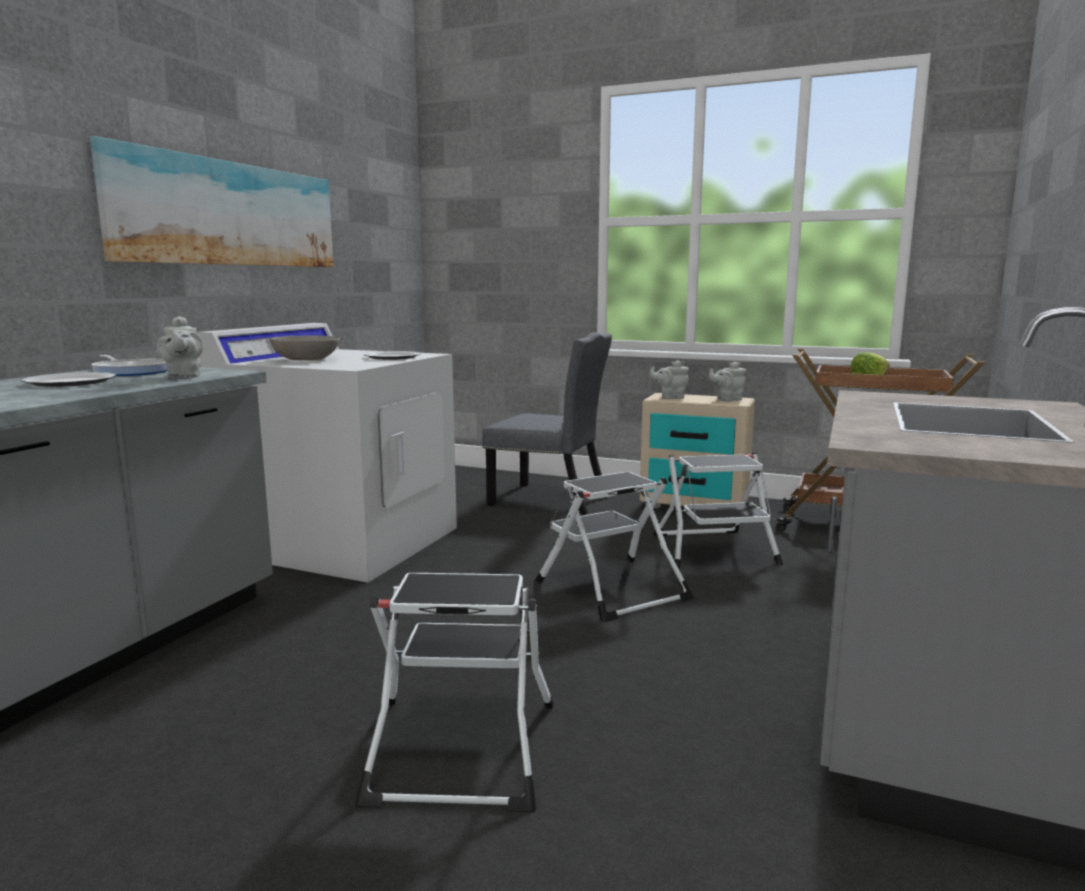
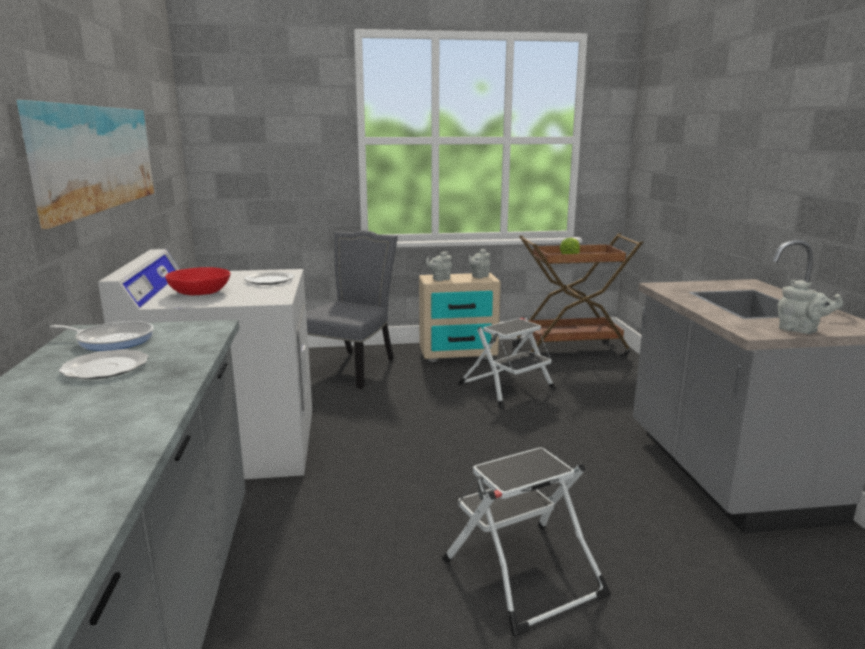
camera: 30 degrees left, 5 degrees up
grey teapot [157,316,203,378] -> grey teapot moved to [777,279,843,334]
grey bowl [269,336,340,360] -> red bowl [165,267,230,295]
grey chair [482,332,612,515] -> grey chair turned 60 degrees counterclockwise [306,230,398,389]
step ladder [535,472,694,622] -> none

